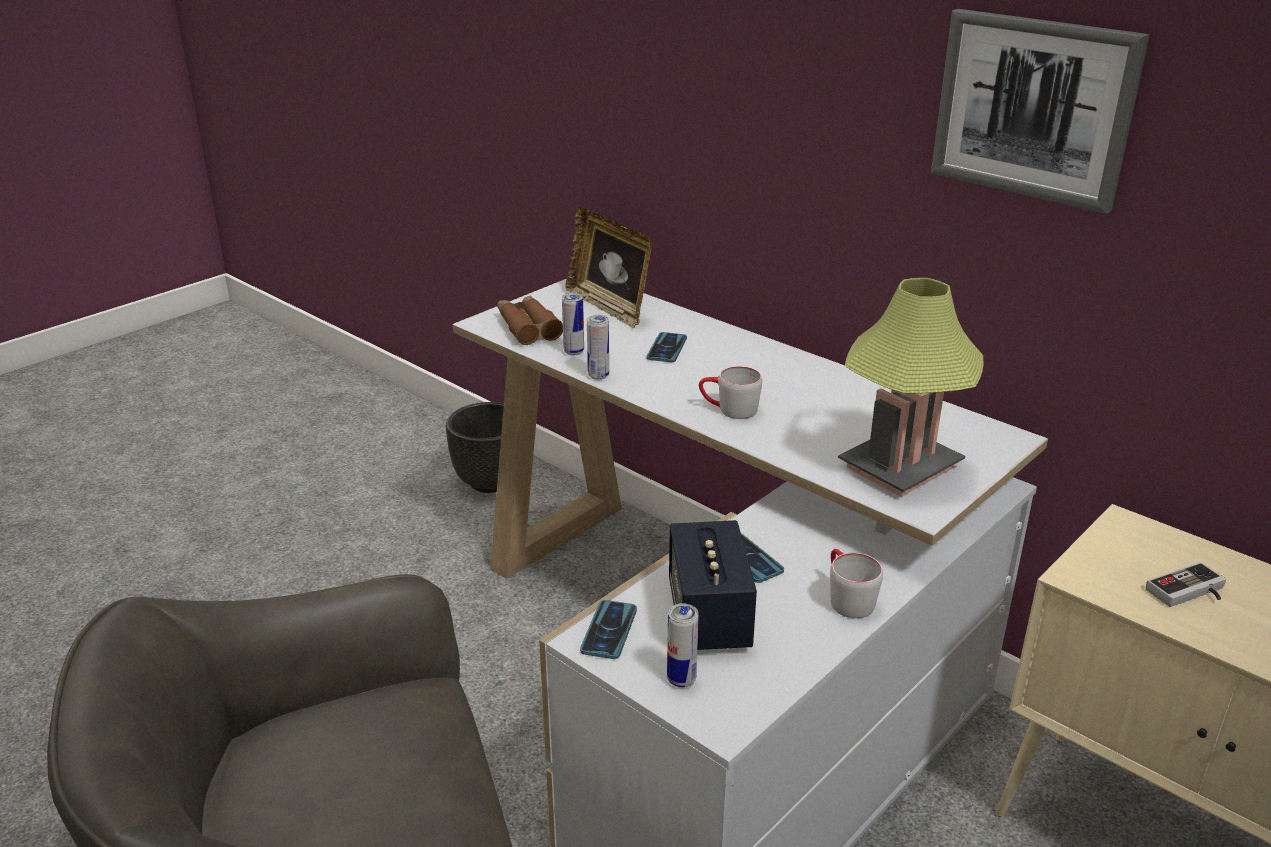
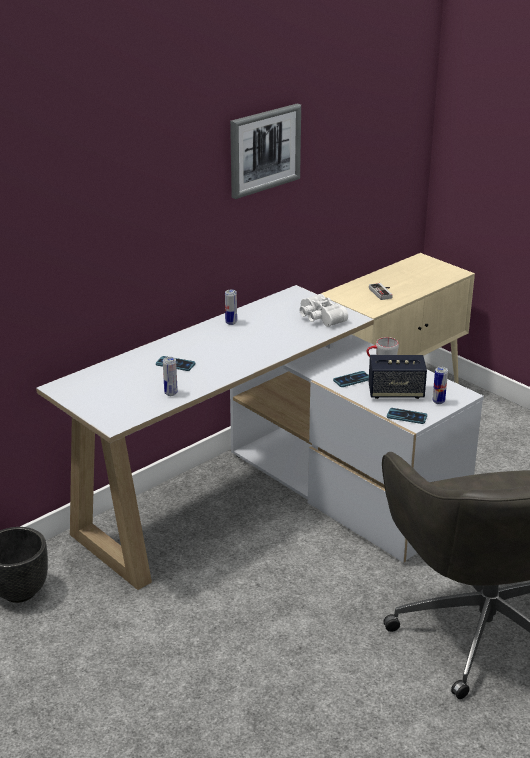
camera: 85 degrees left, 0 degrees up
brown binoculars [497,296,563,345] -> none
picture frame [565,207,652,328] -> none
can [587,315,609,380] -> can moved to [225,290,237,325]
grey mug [699,366,762,419] -> none
table lamp [838,278,983,497] -> white binoculars [299,294,348,327]

